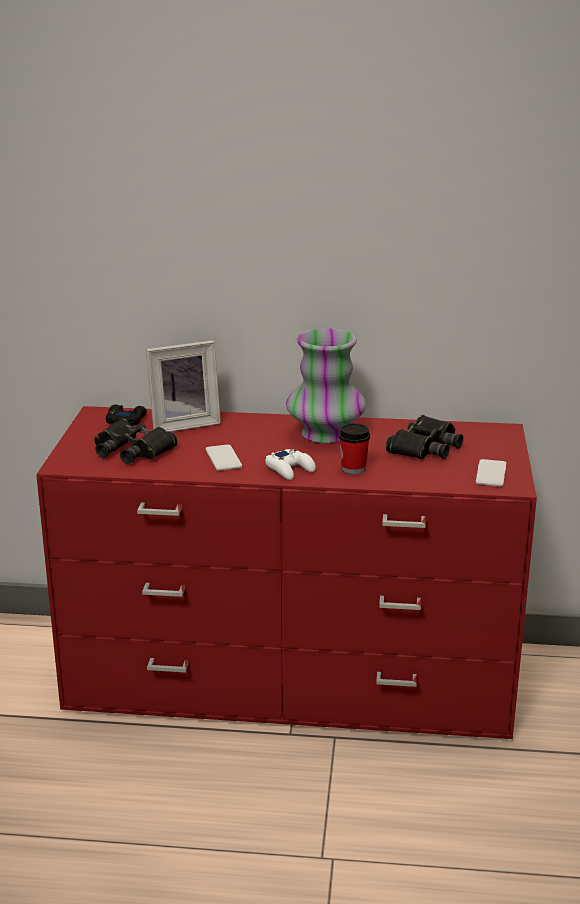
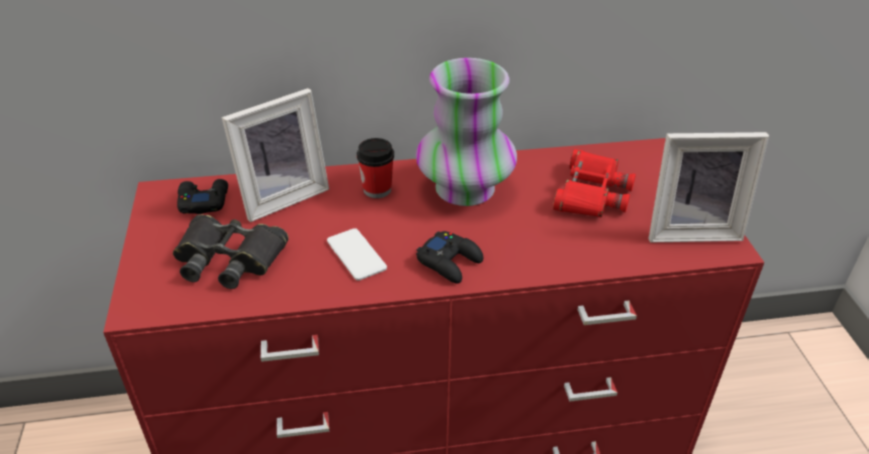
camera: 15 degrees left, 15 degrees up
white game controller [265,449,316,480] -> black game controller [416,231,483,283]
cup [339,423,370,474] -> cup moved to [357,138,394,198]
black binoculars [386,415,463,459] -> red binoculars [553,149,636,217]
phone [476,459,506,486] -> picture frame [648,132,769,242]

